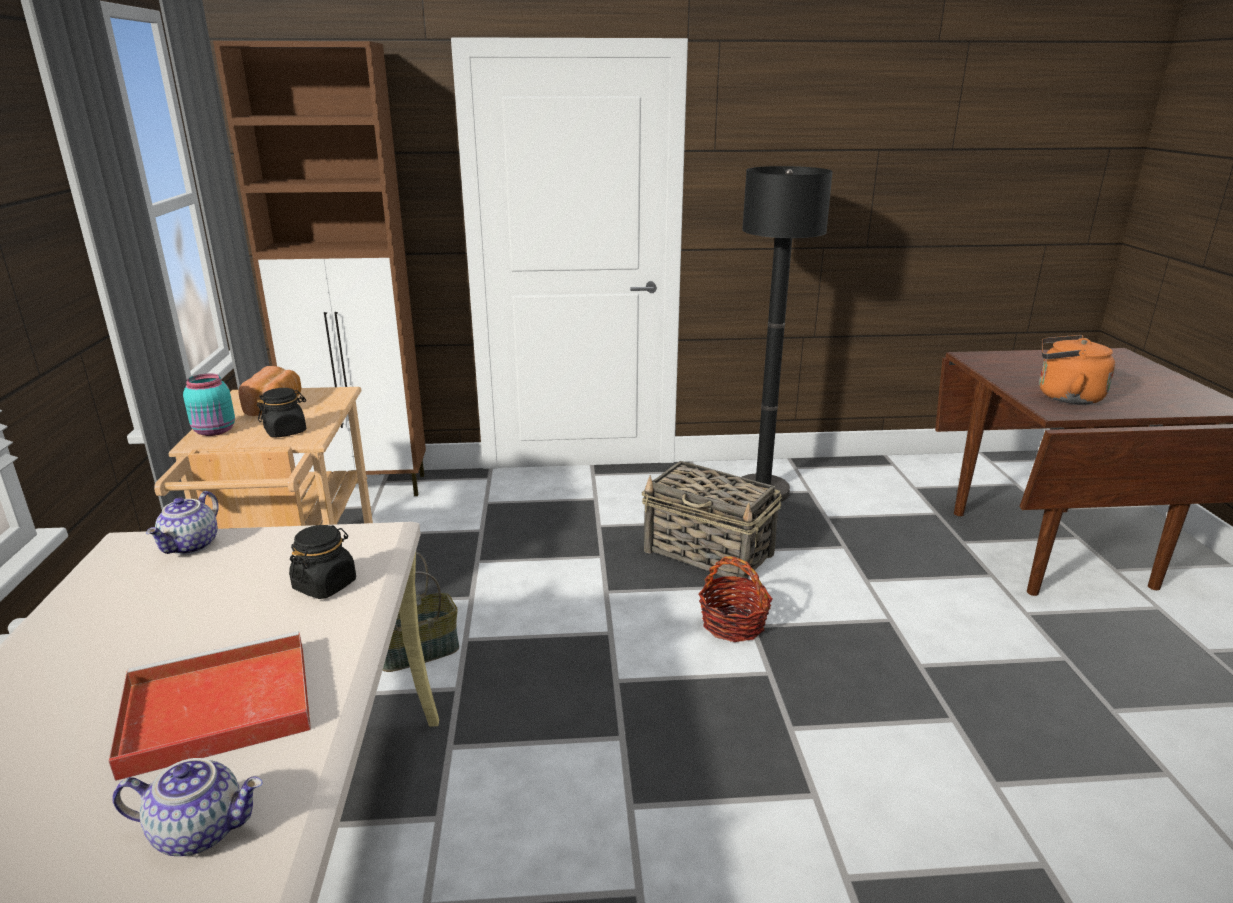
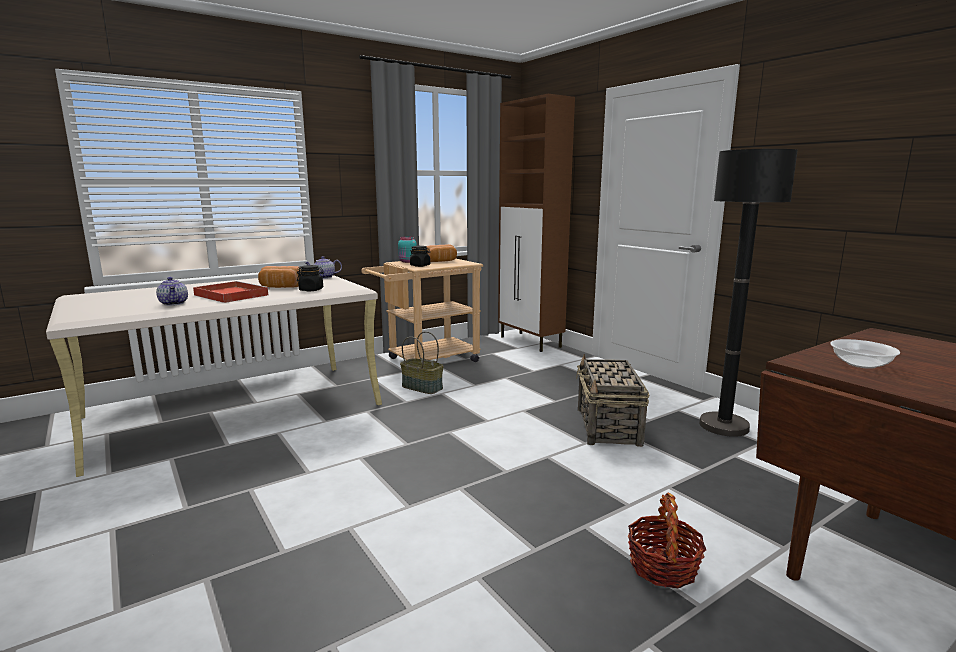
camera: 60 degrees right, 10 degrees down
basket [699,557,773,642] -> basket moved to [628,493,706,589]
orange kettle [1039,335,1115,404] -> bowl [830,339,900,369]
none -> bread [258,266,300,288]

